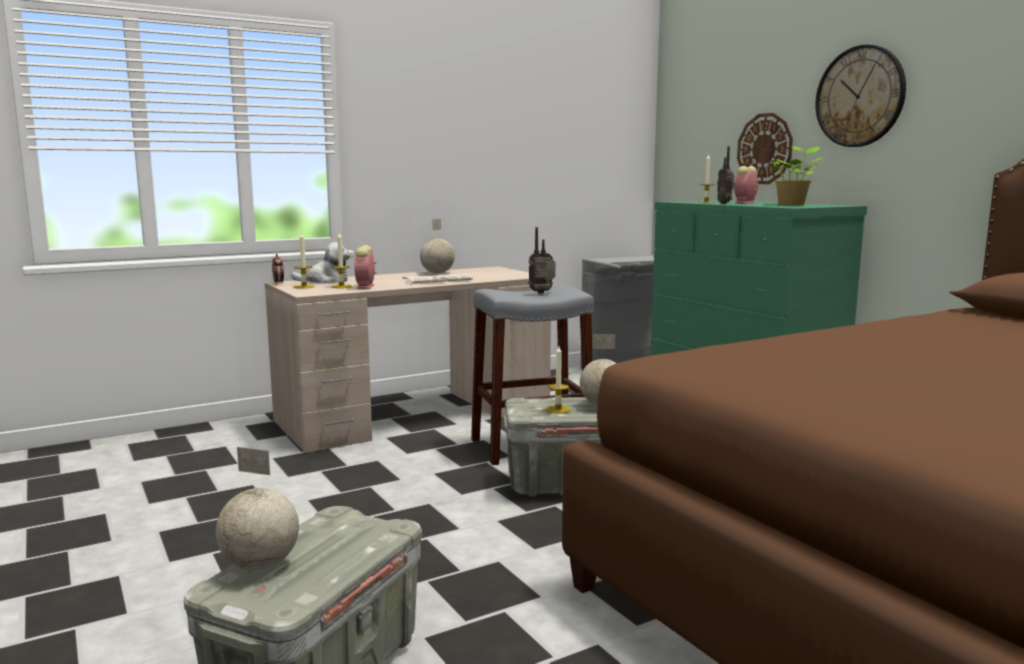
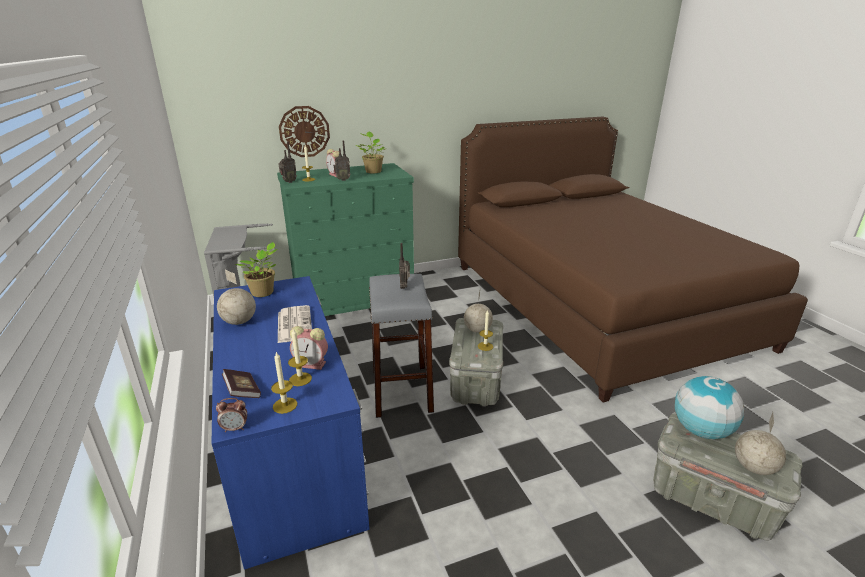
camera: 80 degrees left, 15 degrees up
beige desk [265,266,551,453] -> blue desk [212,276,370,570]
plush toy [291,242,350,283] -> book [222,369,261,398]
wall clock [815,45,906,147] -> none
none -> potted plant [234,242,278,297]
none -> radio [279,142,297,183]
none -> globe [675,376,744,439]

